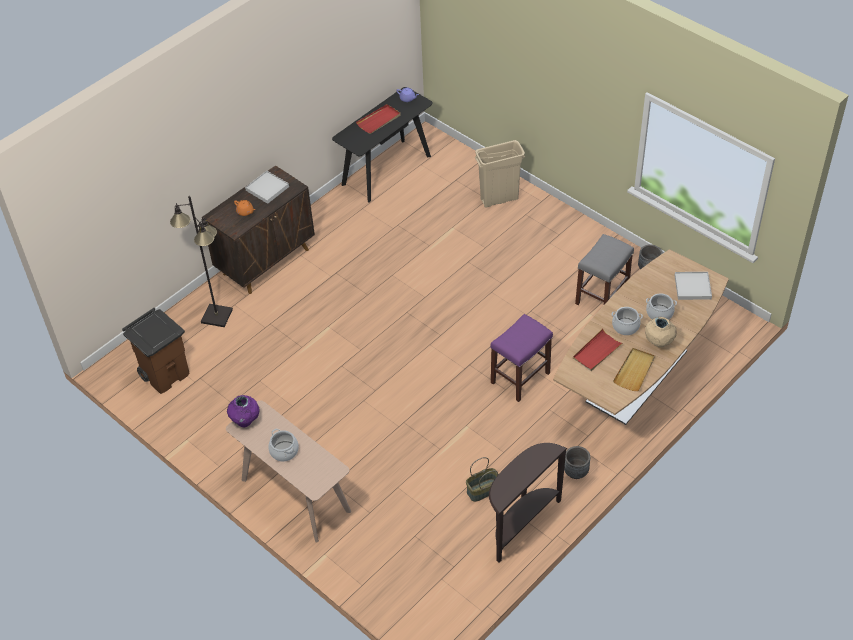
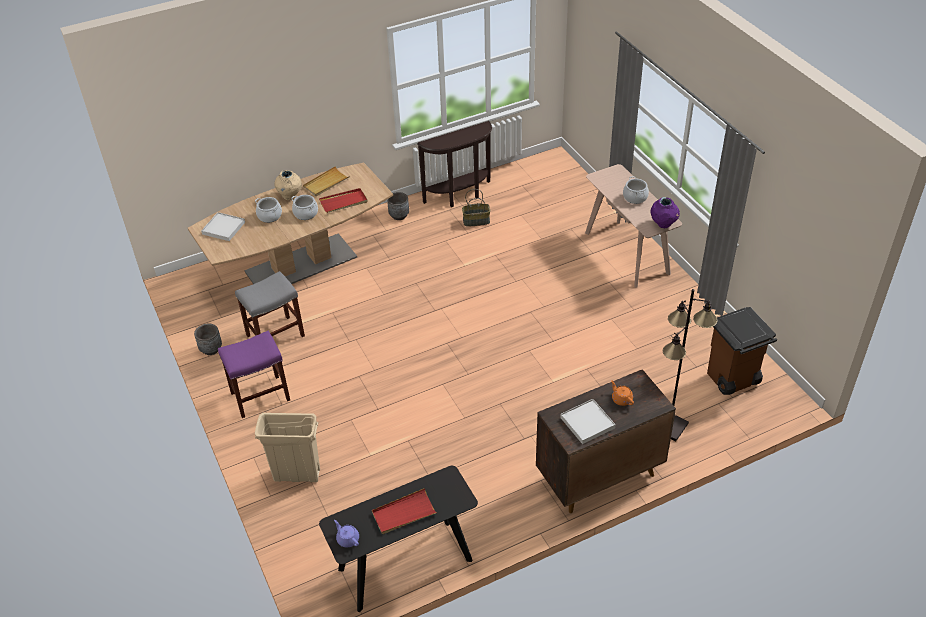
camera: 160 degrees left, 5 degrees down
purple stool [490,314,553,402] -> purple stool moved to [218,331,290,418]

